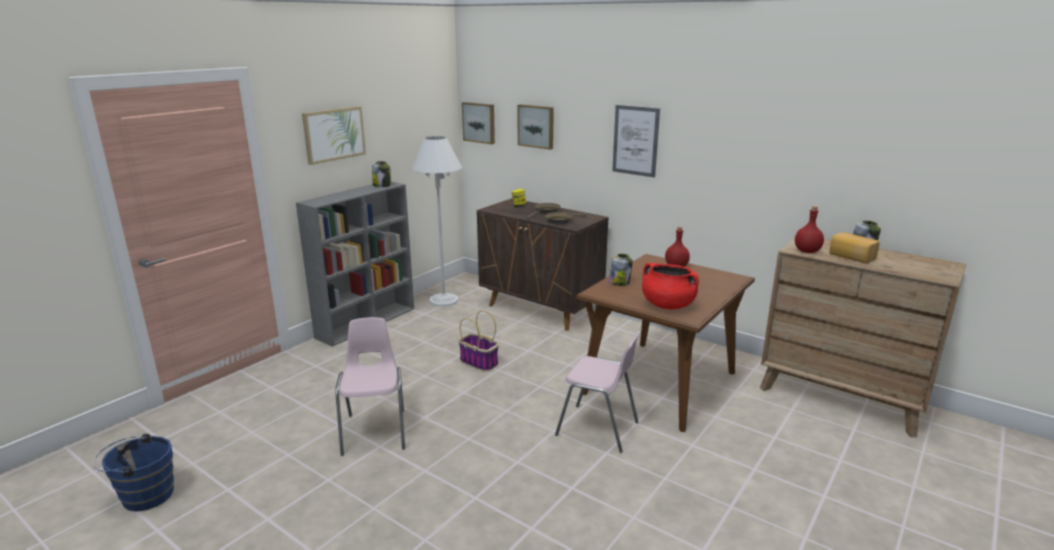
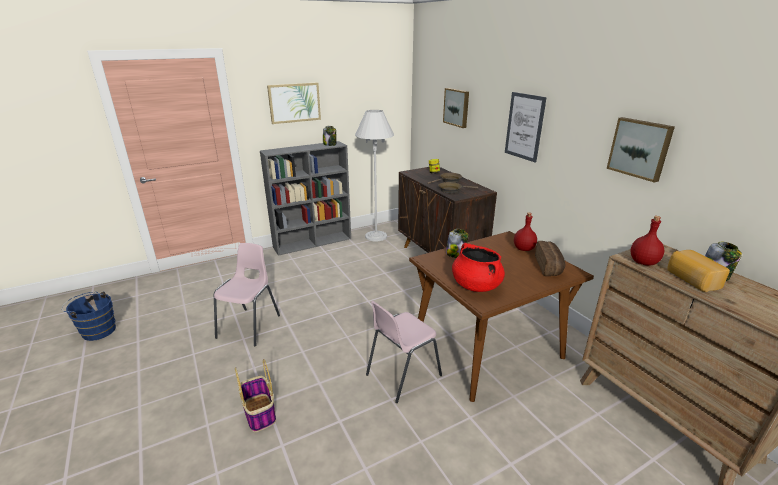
camera: 25 degrees right, 5 degrees up
basket [459,310,499,372] -> basket moved to [235,359,276,432]
picture [462,102,495,144] -> picture moved to [607,117,675,183]
pink chair [555,331,641,453] -> pink chair turned 90 degrees clockwise [366,301,442,403]
none -> bread [535,241,566,276]

